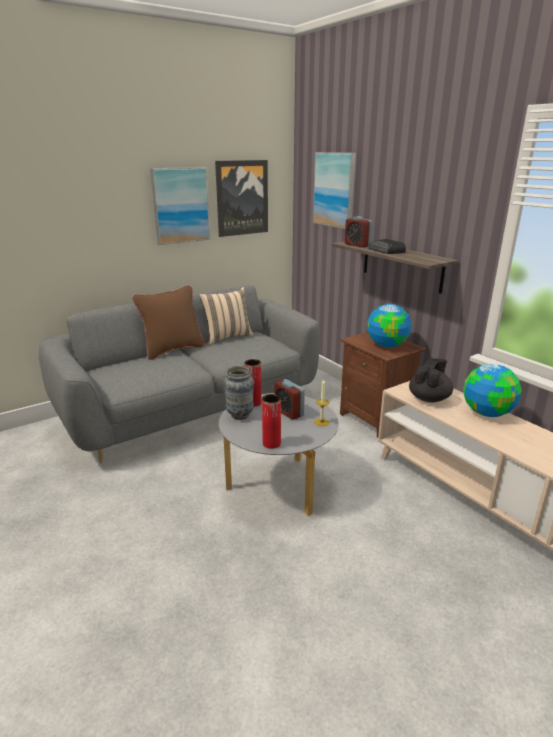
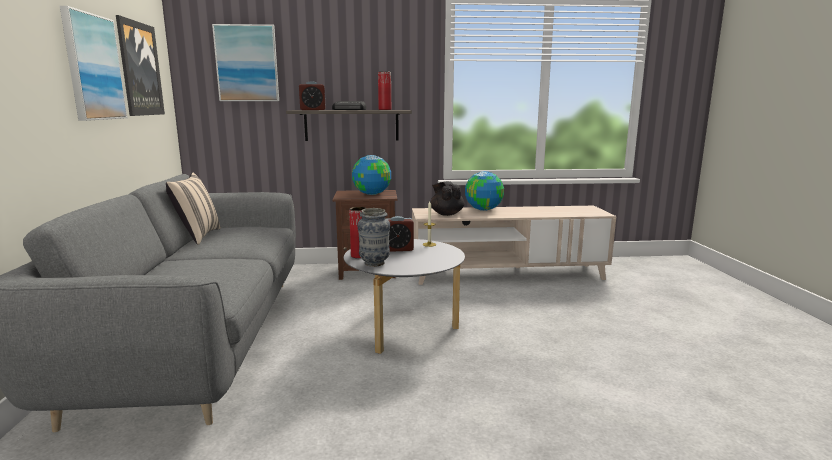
camera: 60 degrees left, 10 degrees down
brown pillow [132,286,205,360] -> none
red vase [262,394,281,449] -> red vase moved to [378,72,391,110]

